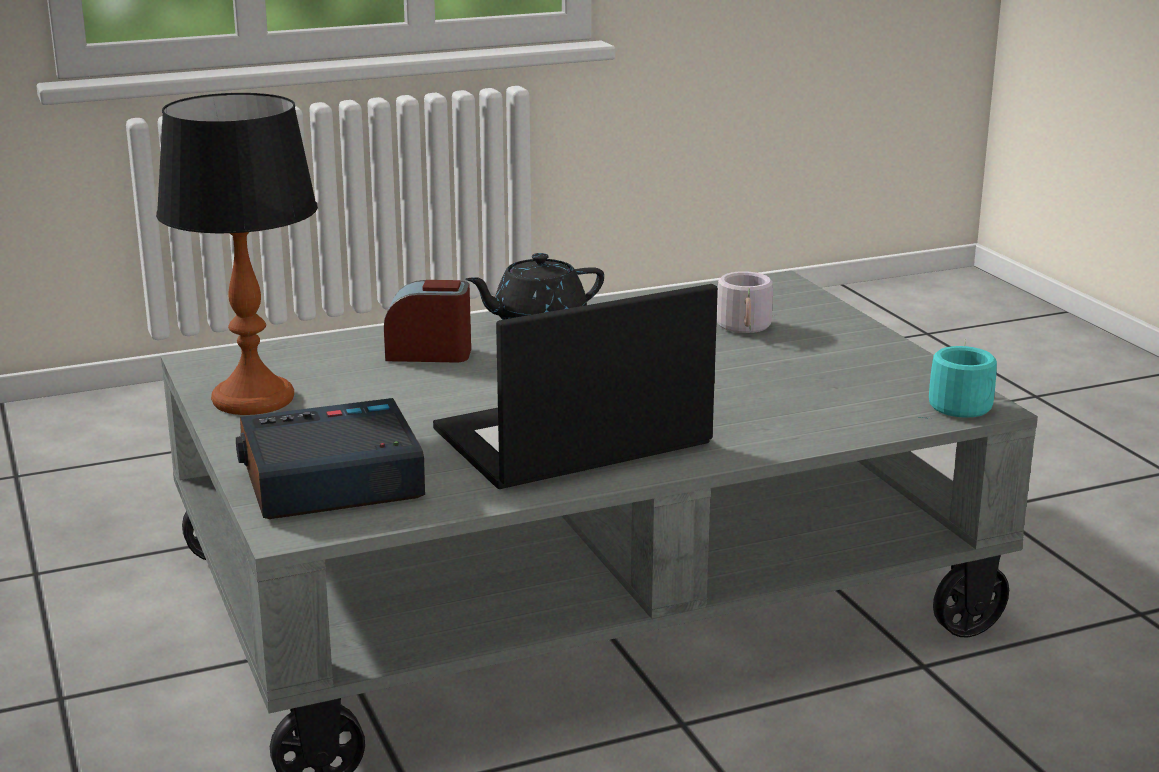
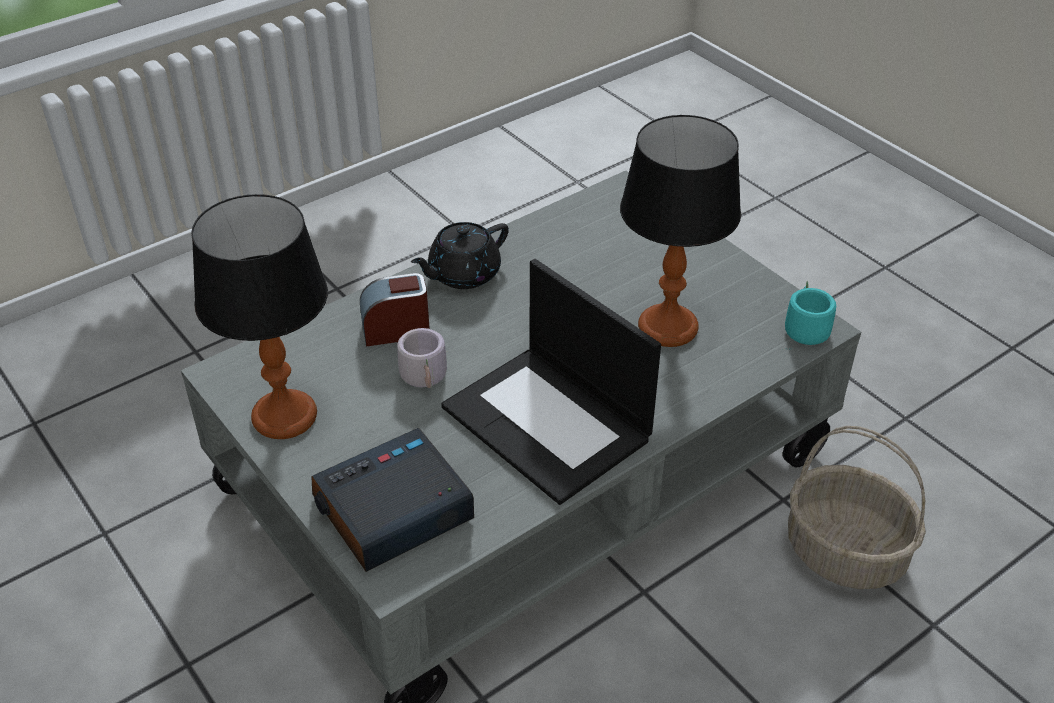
camera: 15 degrees left, 20 degrees up
laptop [433,284,718,489] -> laptop turned 90 degrees counterclockwise [441,259,661,505]
grey mug [717,271,776,333] -> grey mug moved to [397,328,447,389]
none -> table lamp [620,115,741,347]
none -> basket [788,426,926,589]

